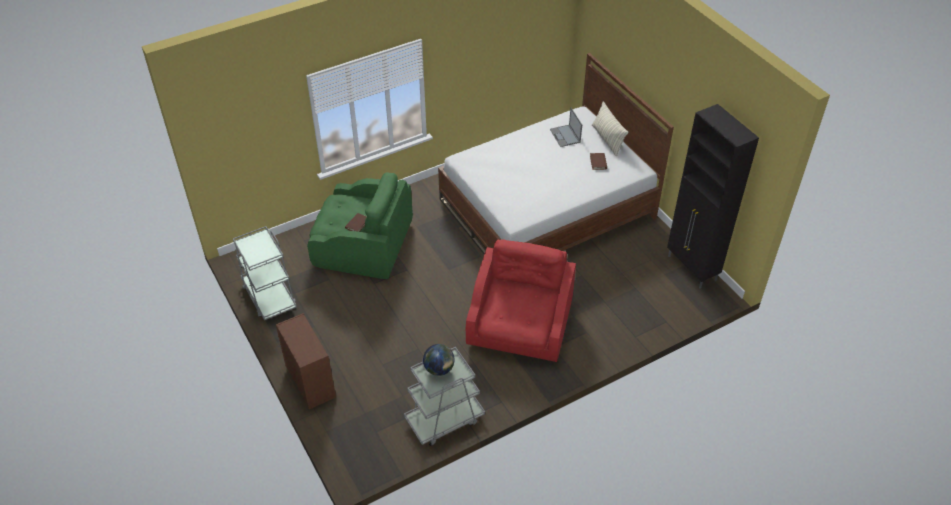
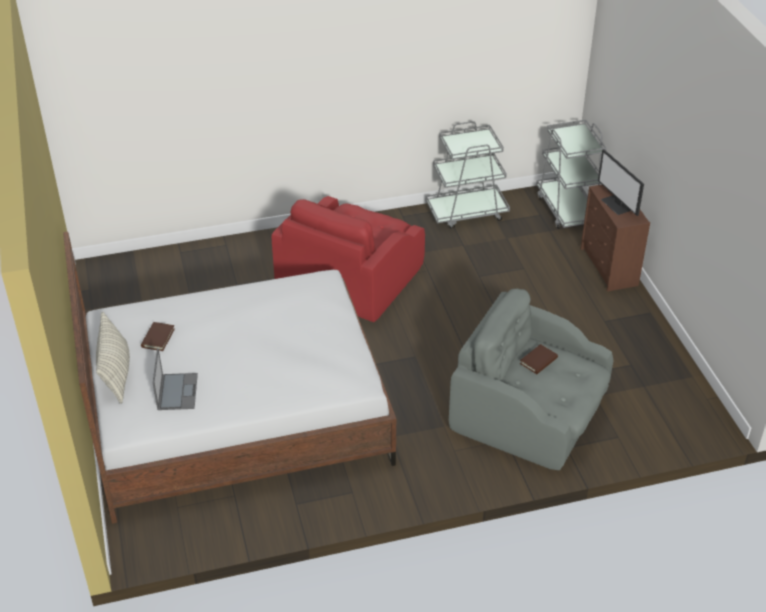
camera: 165 degrees left, 5 degrees down
grey cart [233,226,297,320] -> grey cart moved to [536,120,607,229]
green armchair [307,172,413,279] -> grey armchair [449,288,614,470]
globe [423,344,455,376] -> none
black cabinet [667,104,759,289] -> none
none -> monitor [598,149,644,216]

